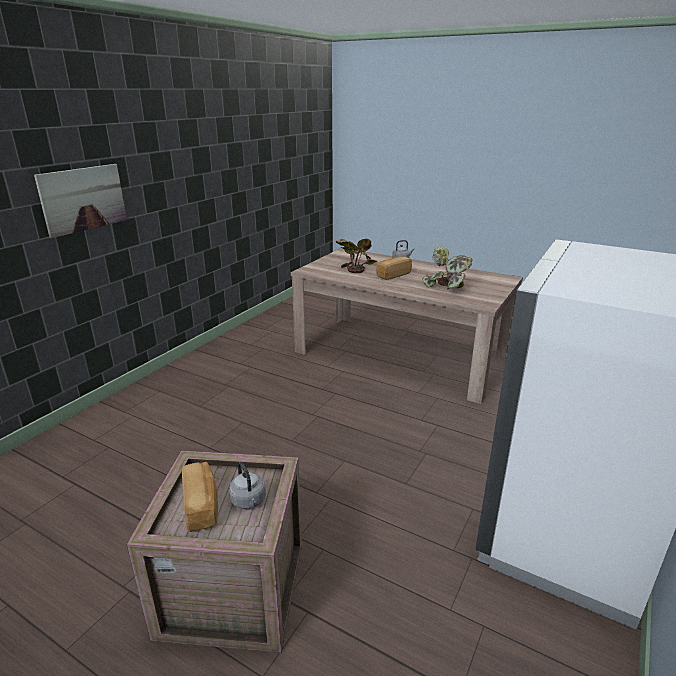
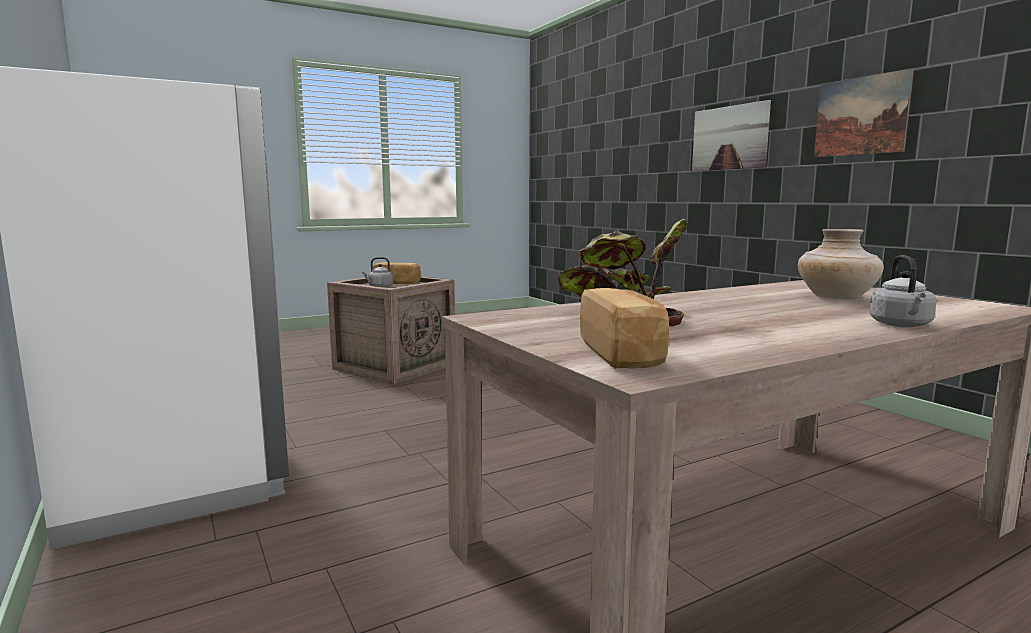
camera: 120 degrees right, 15 degrees down
potted plant [336,238,378,273] -> beige vase [798,229,884,299]
bread [376,257,412,280] -> bread moved to [580,288,669,369]
none -> picture [814,68,914,157]

